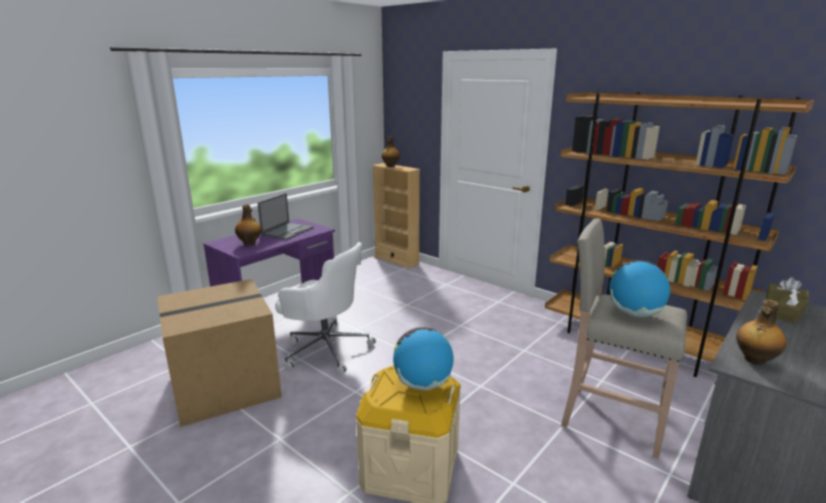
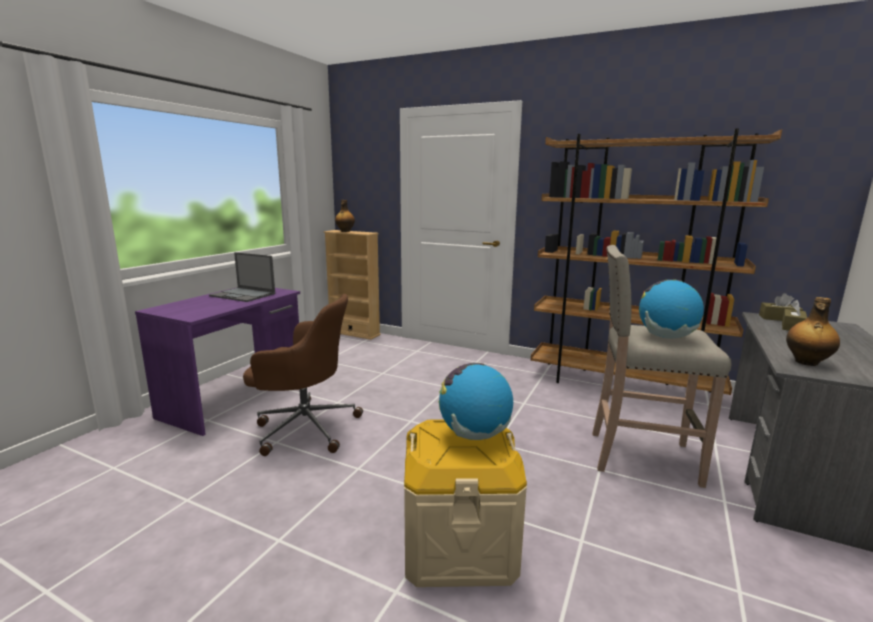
camera: 15 degrees left, 5 degrees down
cardboard box [157,279,282,427] -> none
bottle [235,205,261,245] -> none
laptop [258,193,313,240] -> laptop turned 105 degrees clockwise [209,252,275,302]
white office chair [275,242,376,375] -> brown office chair [243,294,363,456]

